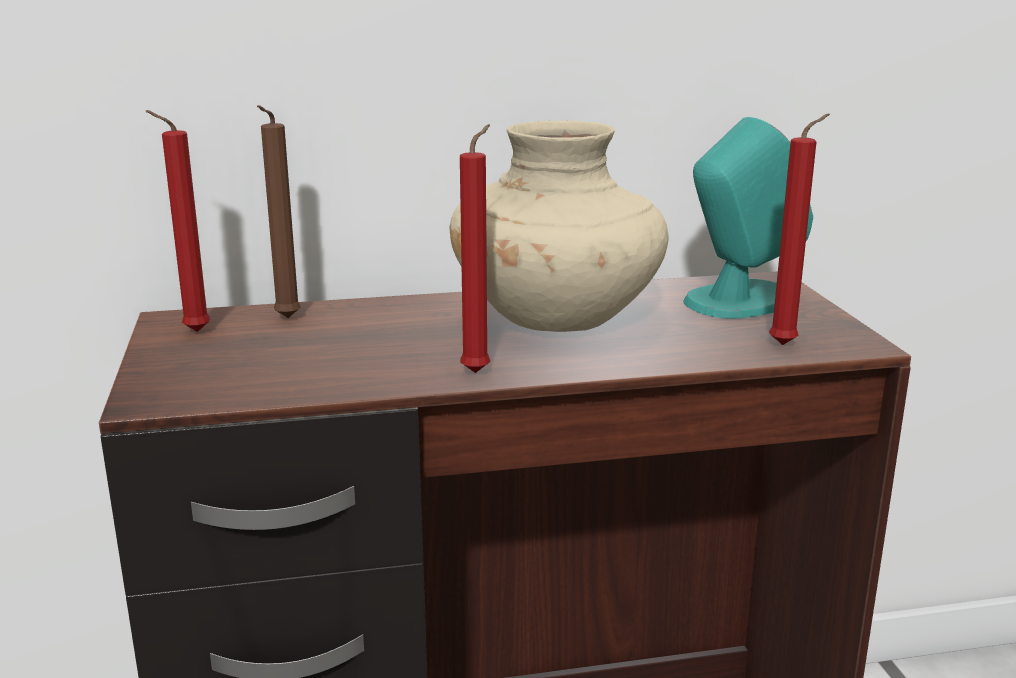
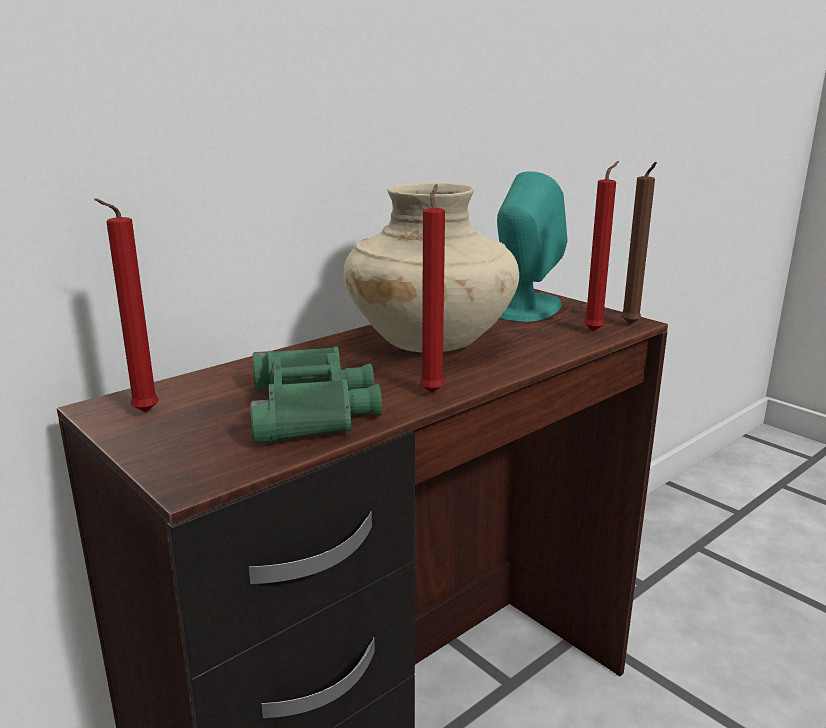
camera: 30 degrees left, 0 degrees up
brown candle [257,105,301,318] -> brown candle moved to [621,162,657,325]
none -> green binoculars [251,347,382,444]

